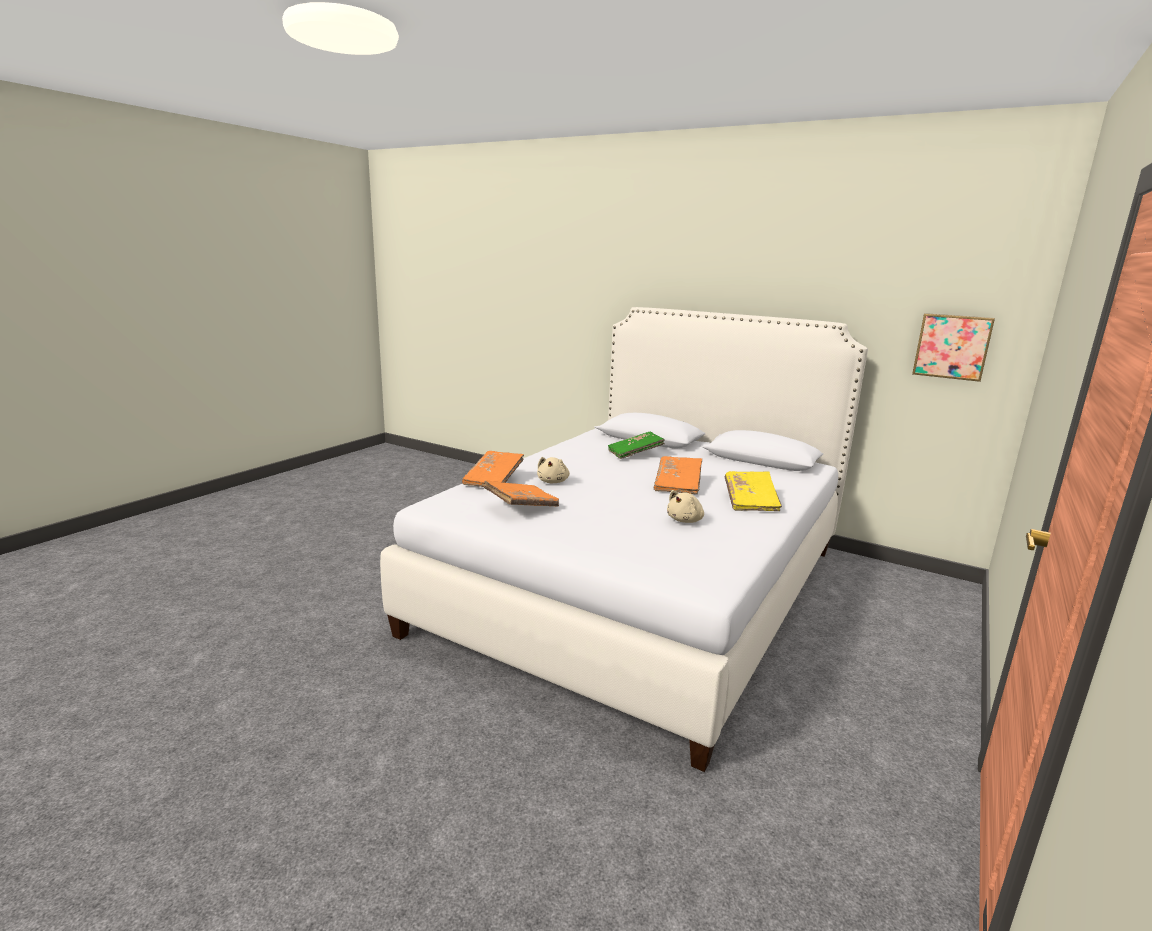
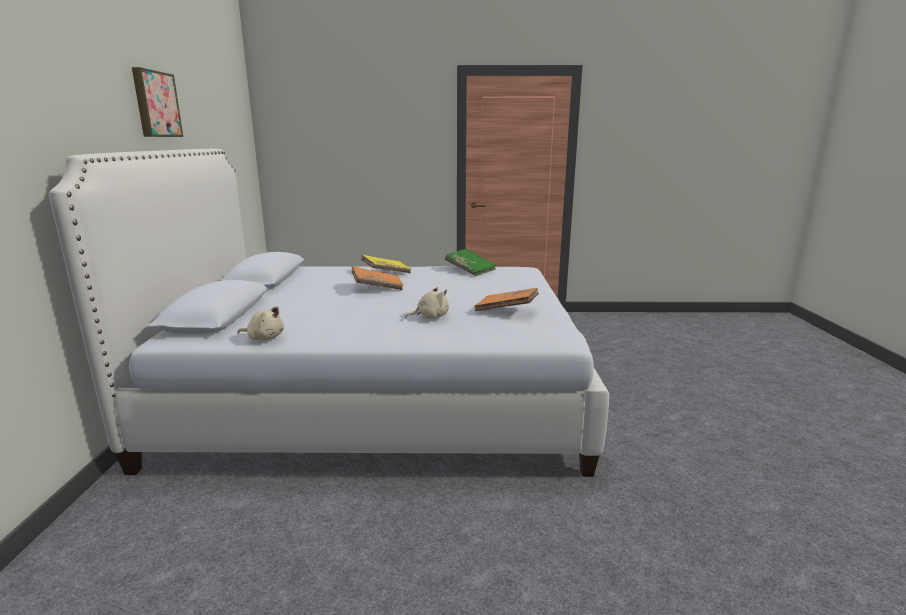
camera: 120 degrees left, 0 degrees up
orange book [462,451,524,487] -> none
green book [608,432,665,459] -> green book moved to [445,249,497,276]
beige plush toy [667,490,704,523] -> beige plush toy moved to [238,306,284,340]
picture [912,313,995,382] -> picture moved to [132,67,183,137]

